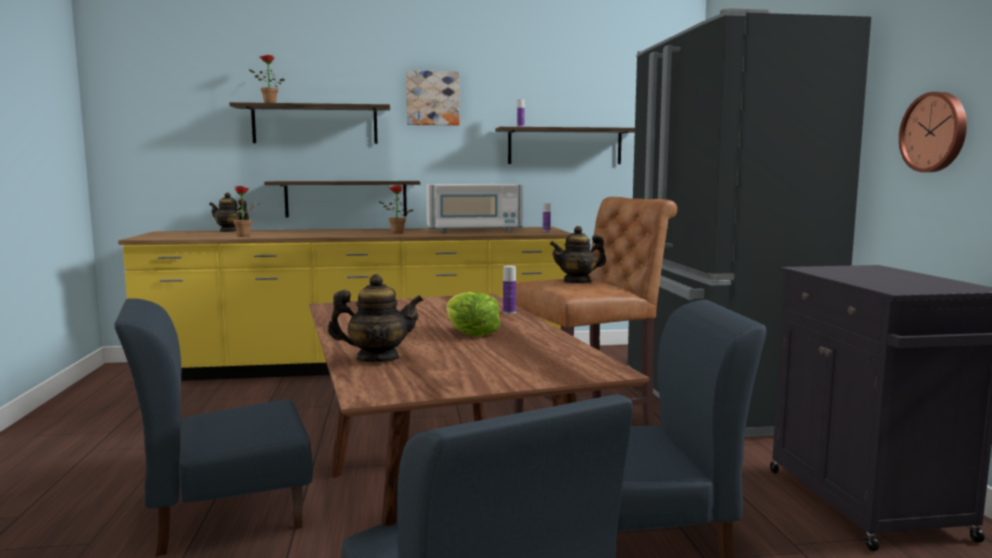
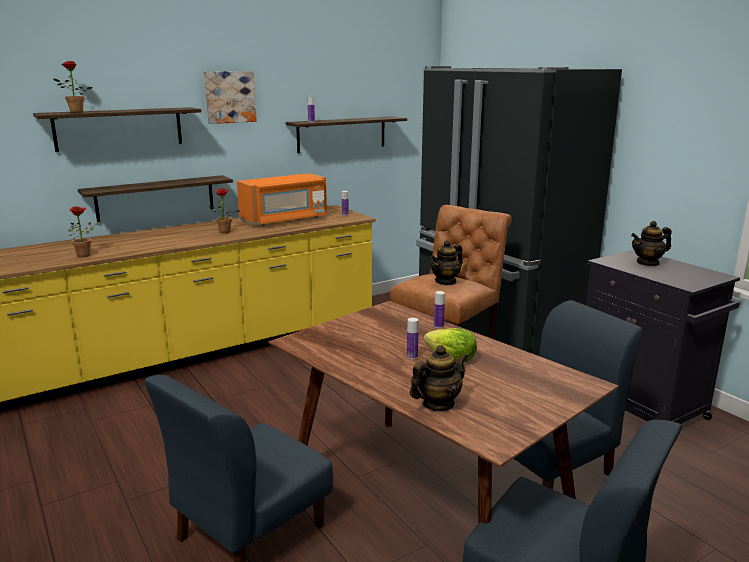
camera: 25 degrees left, 10 degrees up
teapot [209,192,249,232] -> teapot moved to [631,221,672,266]
white microwave [426,184,523,232] -> orange microwave [237,173,327,226]
wall clock [899,92,967,172] -> none
none -> bottle [407,318,419,359]

